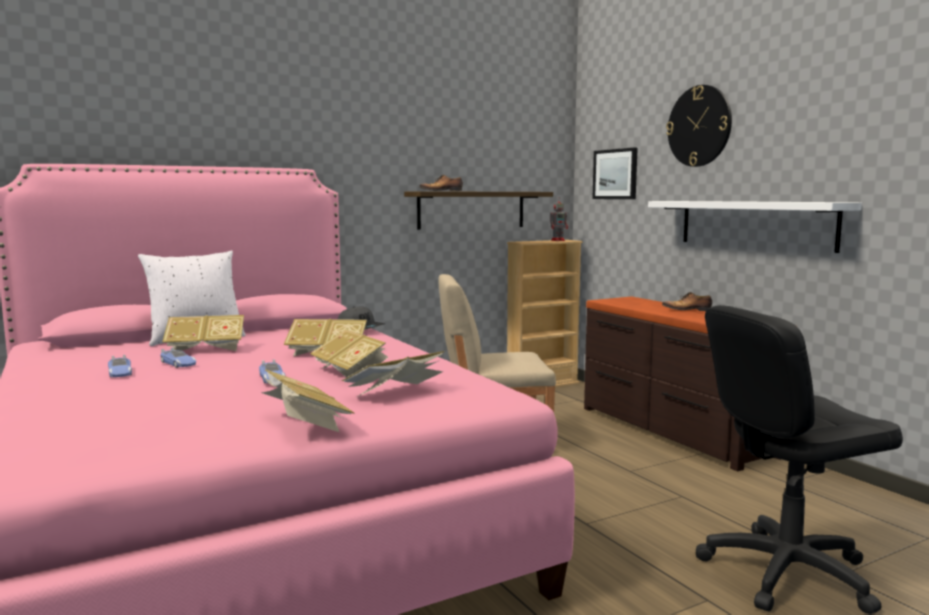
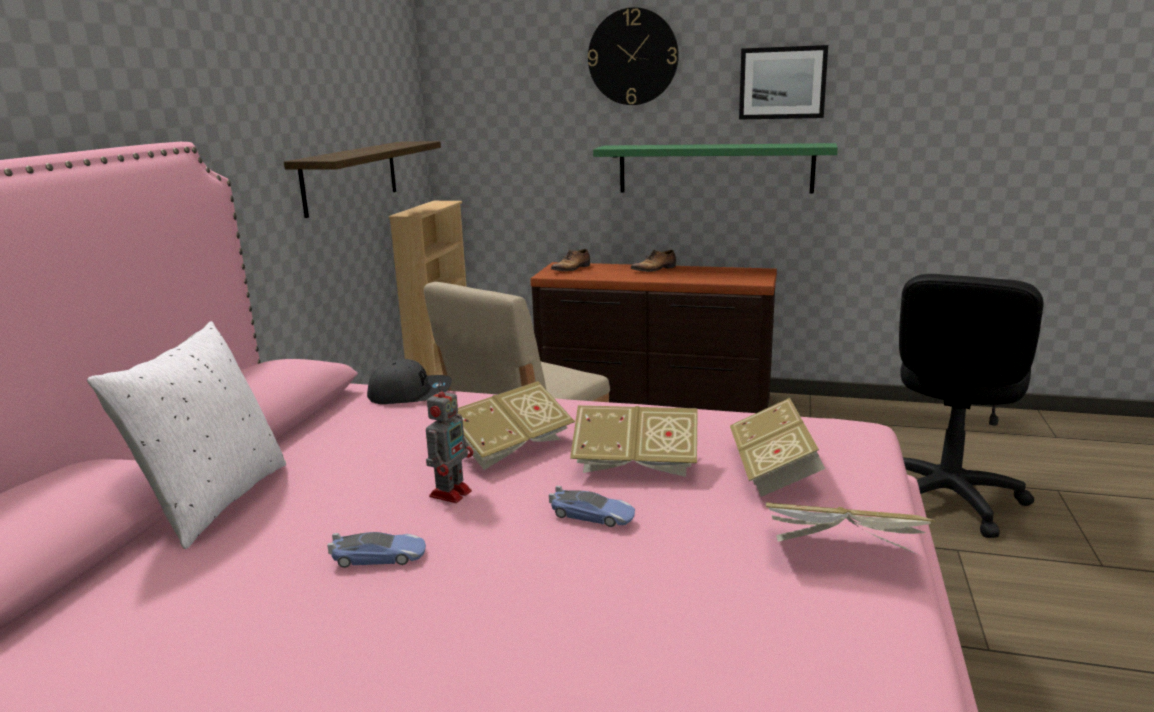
camera: 45 degrees left, 10 degrees up
toy car [108,355,132,377] -> none
book [162,315,244,351] -> none
shoe [419,175,463,191] -> shoe moved to [551,249,590,271]
toy robot [550,200,568,241] -> toy robot moved to [426,382,473,503]
picture [592,148,638,199] -> picture moved to [739,45,828,120]
white shelf [648,201,862,253] -> green shelf [593,143,838,194]

